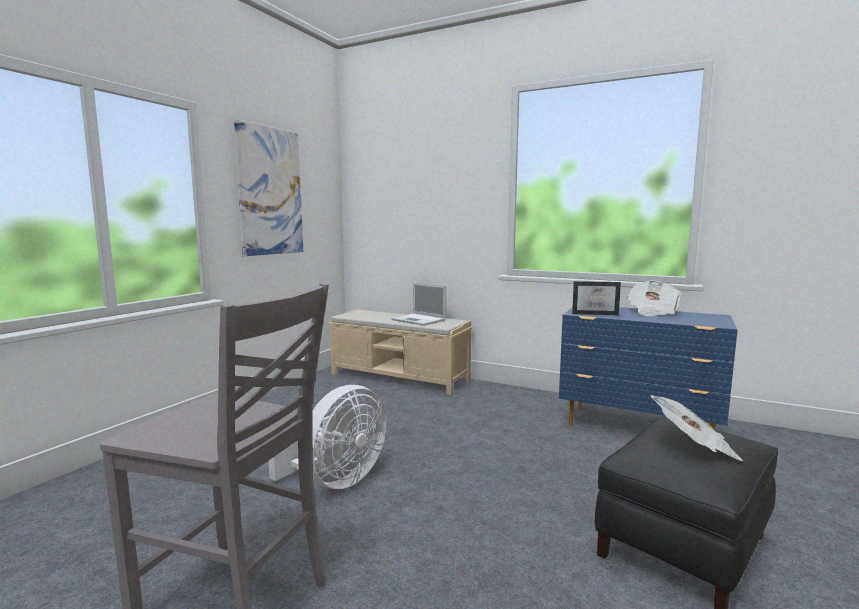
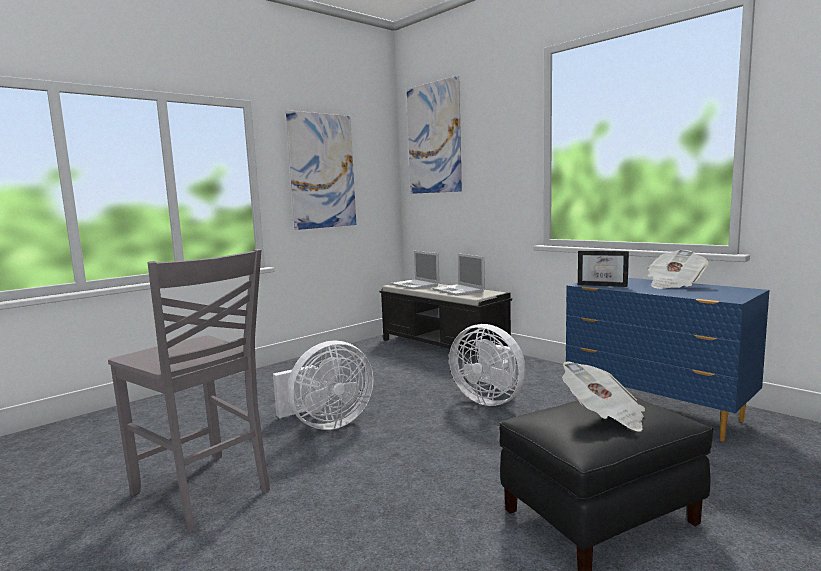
camera: 20 degrees right, 0 degrees up
beige bench [328,310,473,395] -> black bench [380,284,512,363]
none -> laptop [391,251,440,289]
none -> picture [407,76,462,194]
none -> white fan [449,324,526,406]

